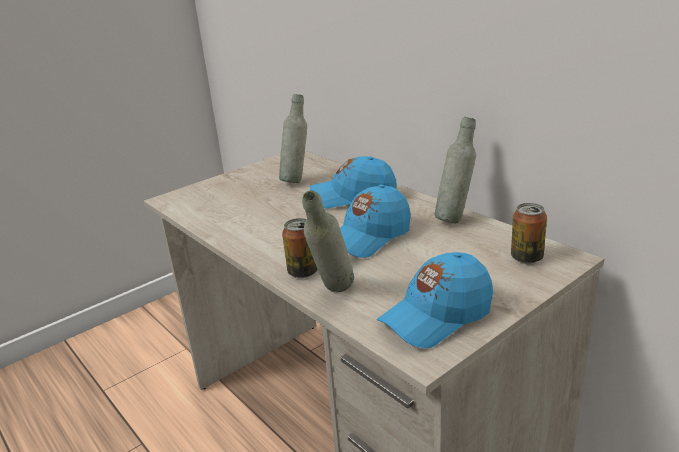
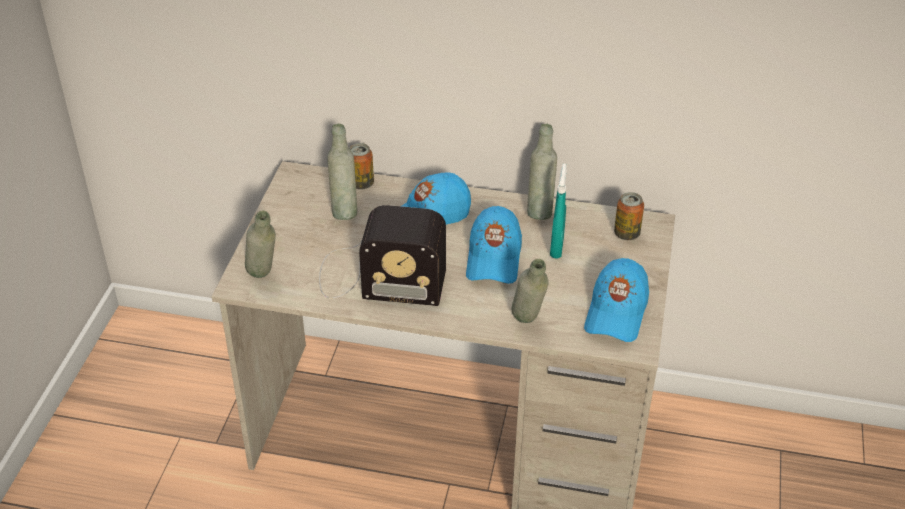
camera: 40 degrees left, 15 degrees up
can [282,218,318,278] -> can moved to [349,143,374,190]
none -> grey bottle [245,211,276,278]
none -> radio [319,205,446,306]
none -> turquoise spray bottle [550,164,567,259]

